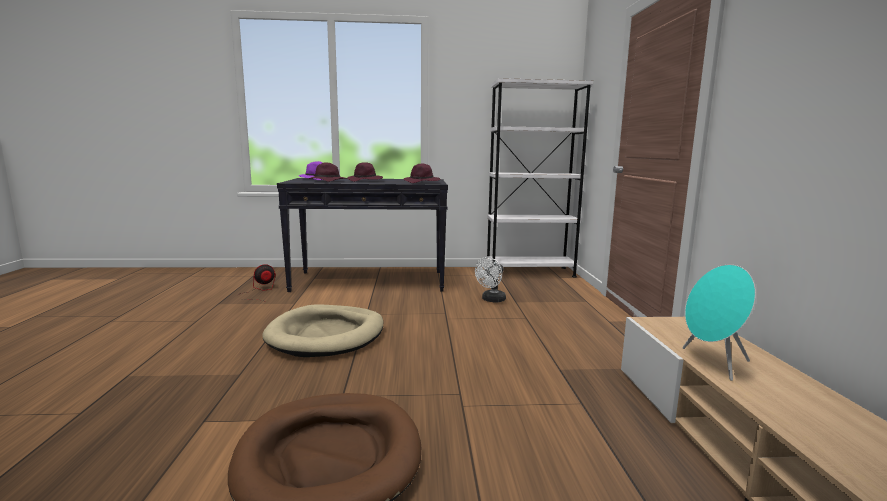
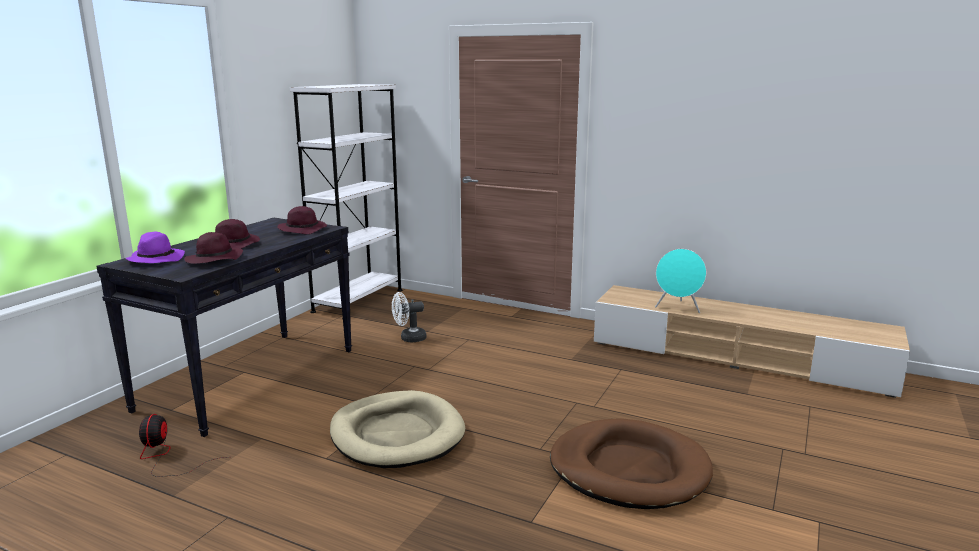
camera: 60 degrees left, 5 degrees up
white fan [475,257,506,302] -> white fan turned 90 degrees clockwise [392,292,426,342]

